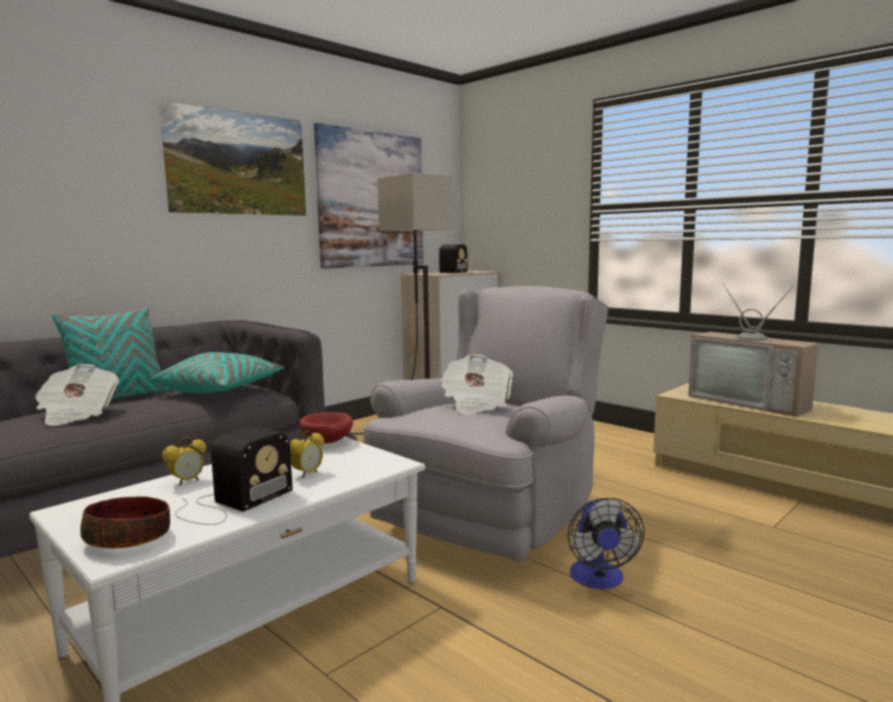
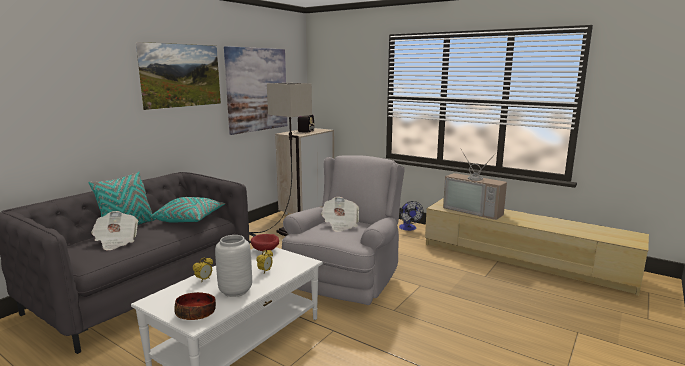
camera: 10 degrees left, 5 degrees up
radio [175,426,293,525] -> grey vase [215,235,252,297]
fan [567,498,645,589] -> fan moved to [399,201,423,231]

